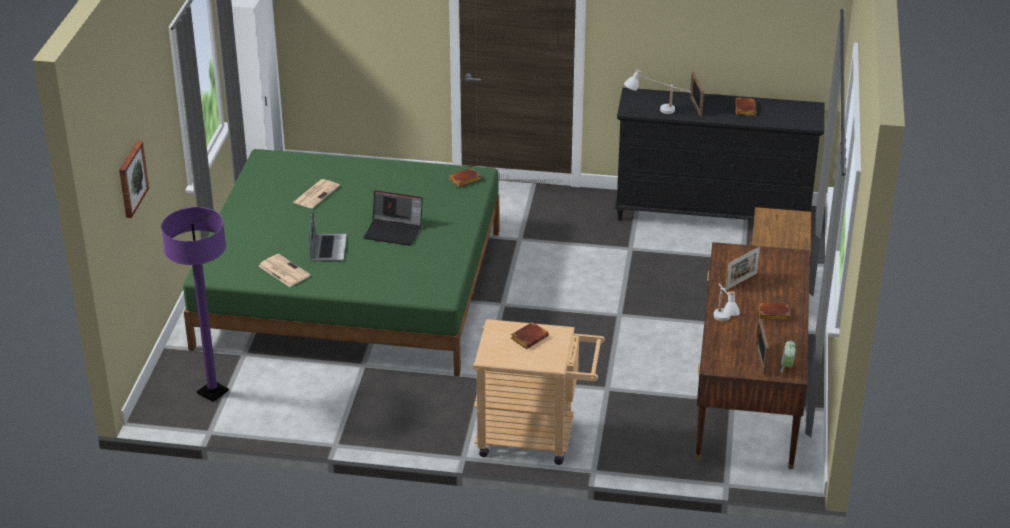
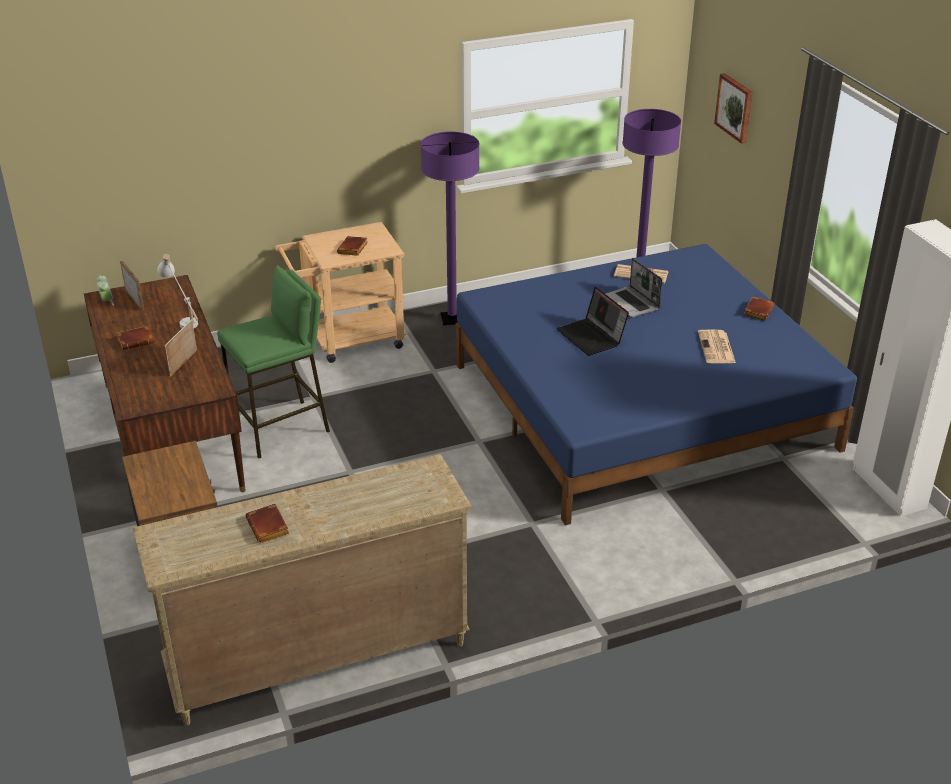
camera: 150 degrees right, 0 degrees up
green bed [183,149,499,376] -> blue bed [456,244,857,525]
laptop [363,191,423,246] -> laptop turned 105 degrees counterclockwise [557,287,629,356]
brown book [449,168,481,187] -> brown book moved to [743,296,775,321]
black dresser [615,88,824,222] -> beige dresser [133,454,472,726]
white table lamp [624,69,691,114] -> none
picture frame [690,72,704,117] -> none
none -> green stool [217,265,330,459]
none -> purple floor lamp [421,131,480,325]

